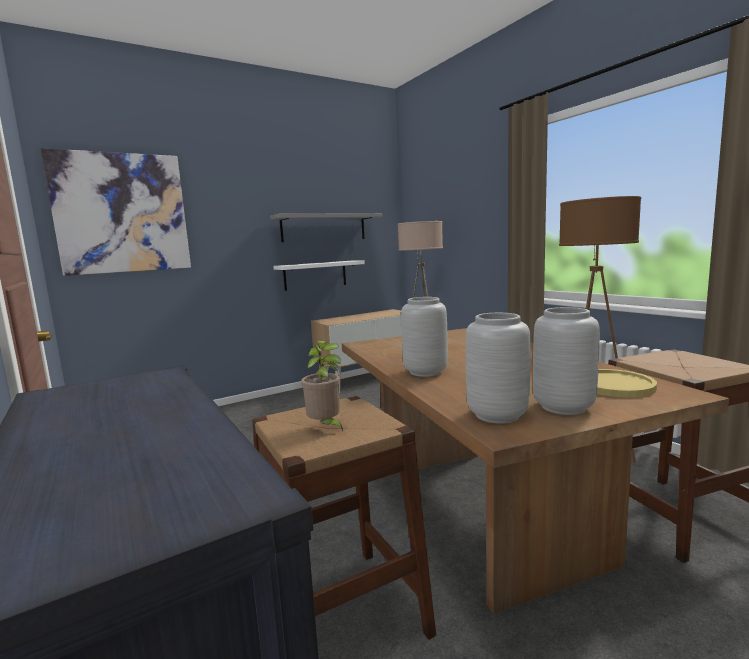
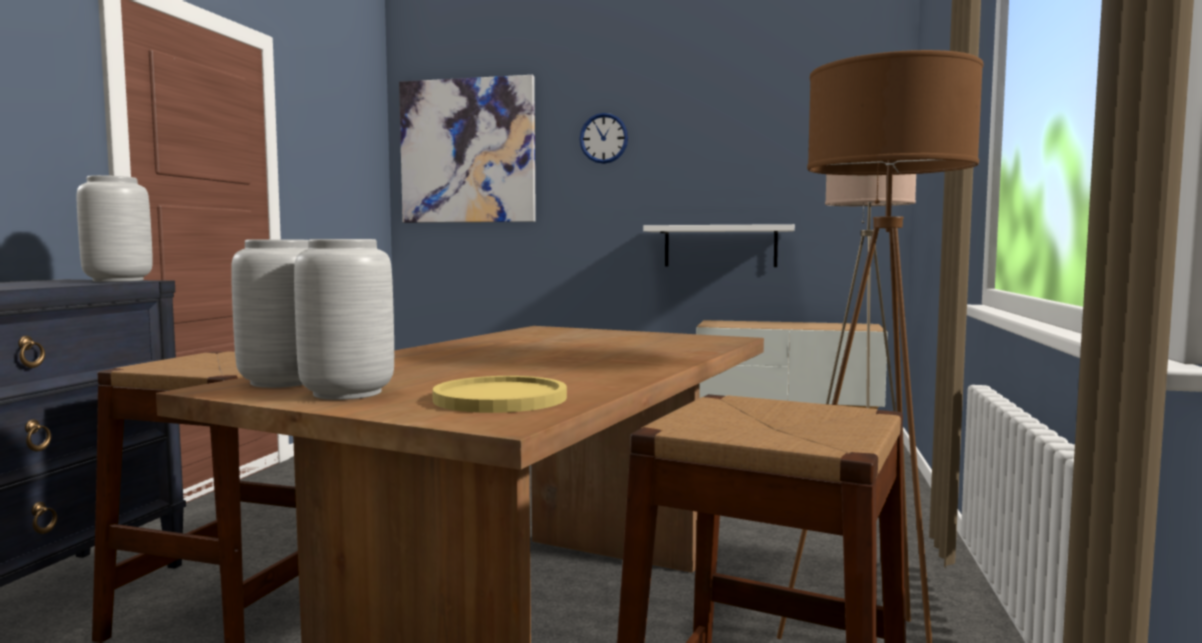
camera: 45 degrees right, 5 degrees down
grey shelf [270,213,383,242] -> none
potted plant [301,340,343,431] -> none
grey vase [401,297,448,377] -> grey vase moved to [77,175,153,282]
none -> wall clock [579,113,628,164]

